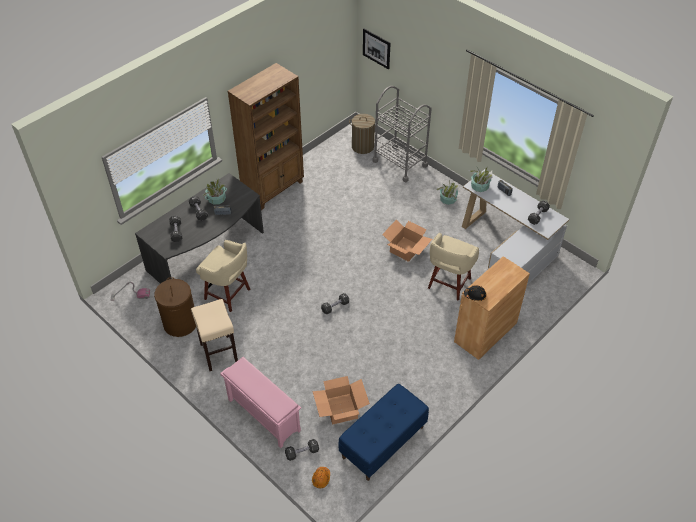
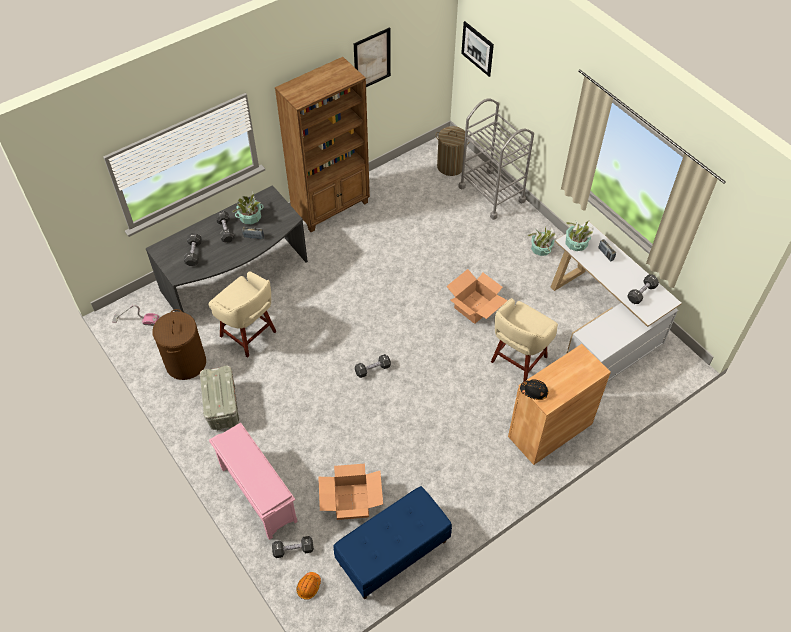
camera: 10 degrees right, 5 degrees up
beige stool [191,299,238,371] -> grey storage box [200,366,239,430]
none -> picture [354,27,391,87]

